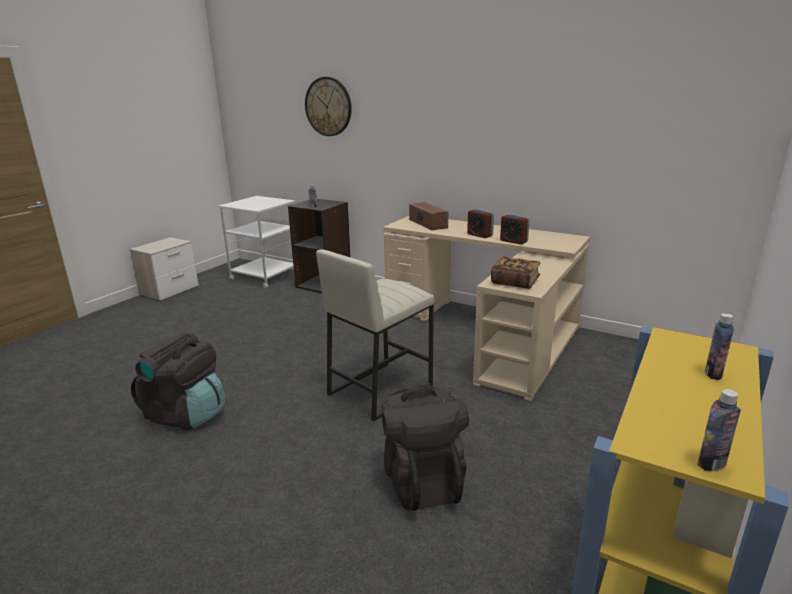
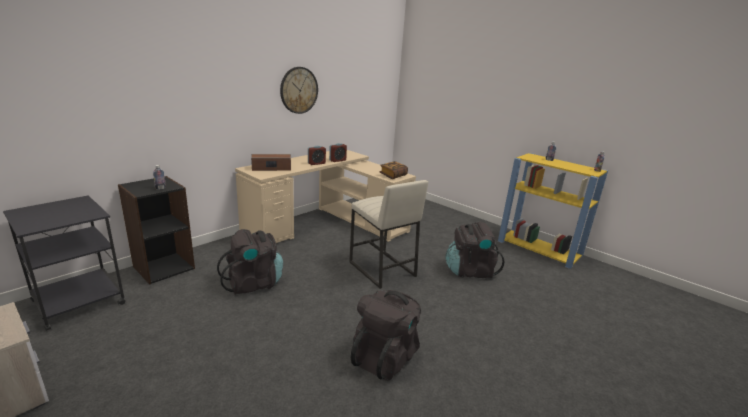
camera: 80 degrees left, 0 degrees up
white cart [218,196,295,288] -> black cart [3,195,126,331]
wall clock [305,77,352,136] -> wall clock moved to [280,67,318,114]
none -> black backpack [217,229,283,295]

